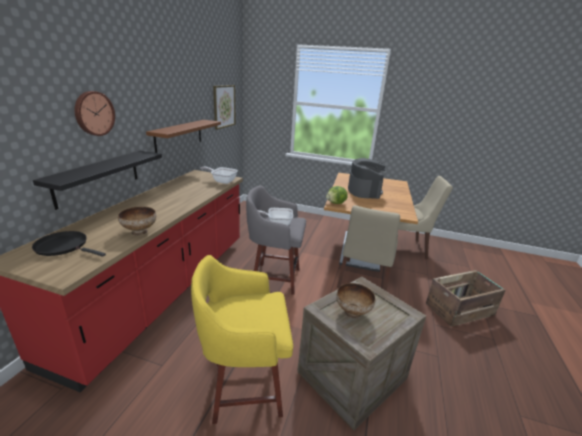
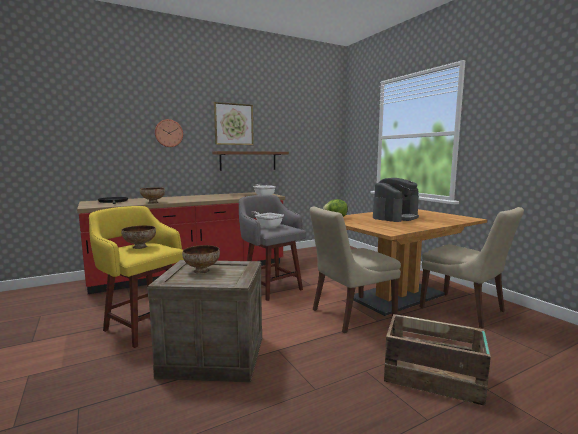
camera: 45 degrees right, 15 degrees down
black shelf [33,151,162,210] -> none
picture [213,85,236,130] -> picture moved to [214,102,254,145]
none -> bowl [121,225,156,249]

